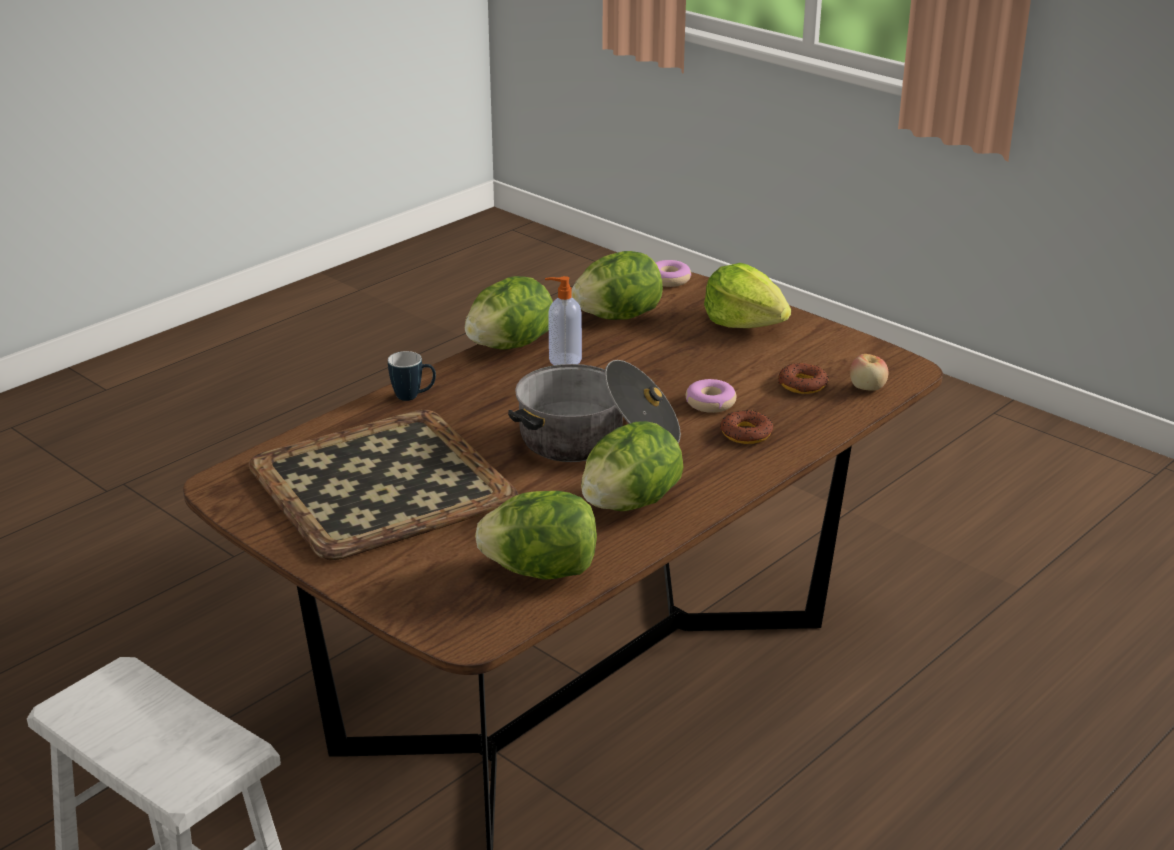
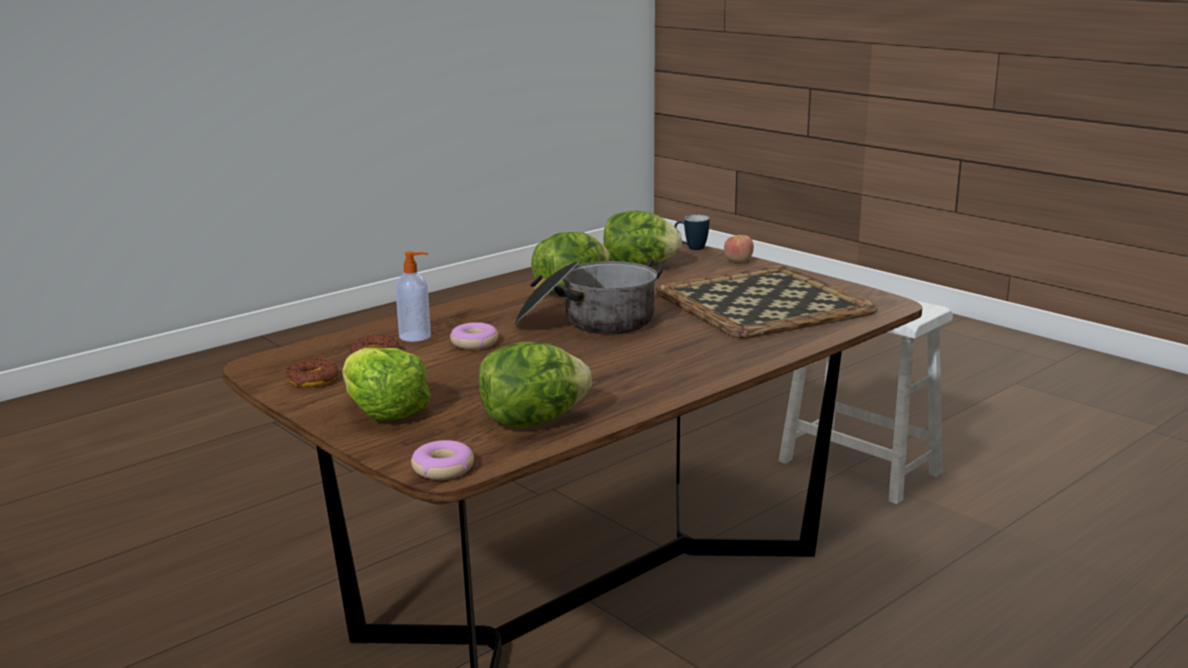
camera: 175 degrees left, 10 degrees down
mug [388,351,436,401] -> mug moved to [674,215,710,250]
lettuce [465,276,553,350] -> none
soap dispenser [545,276,582,365] -> soap dispenser moved to [396,251,431,342]
donut [720,410,773,444] -> donut moved to [285,359,339,387]
apple [850,354,889,391] -> apple moved to [724,235,754,262]

